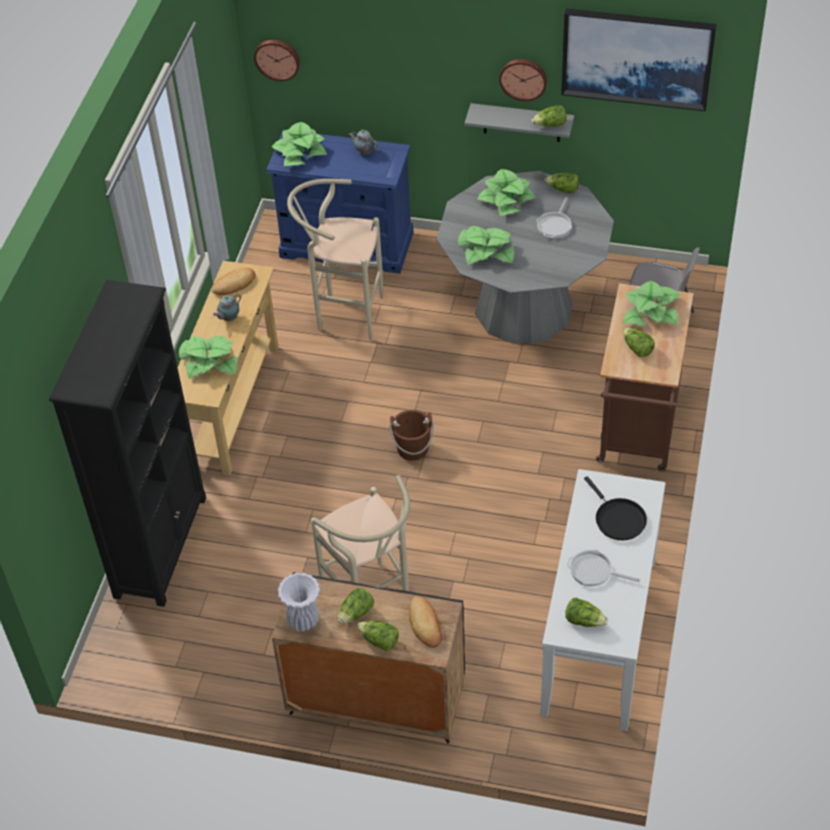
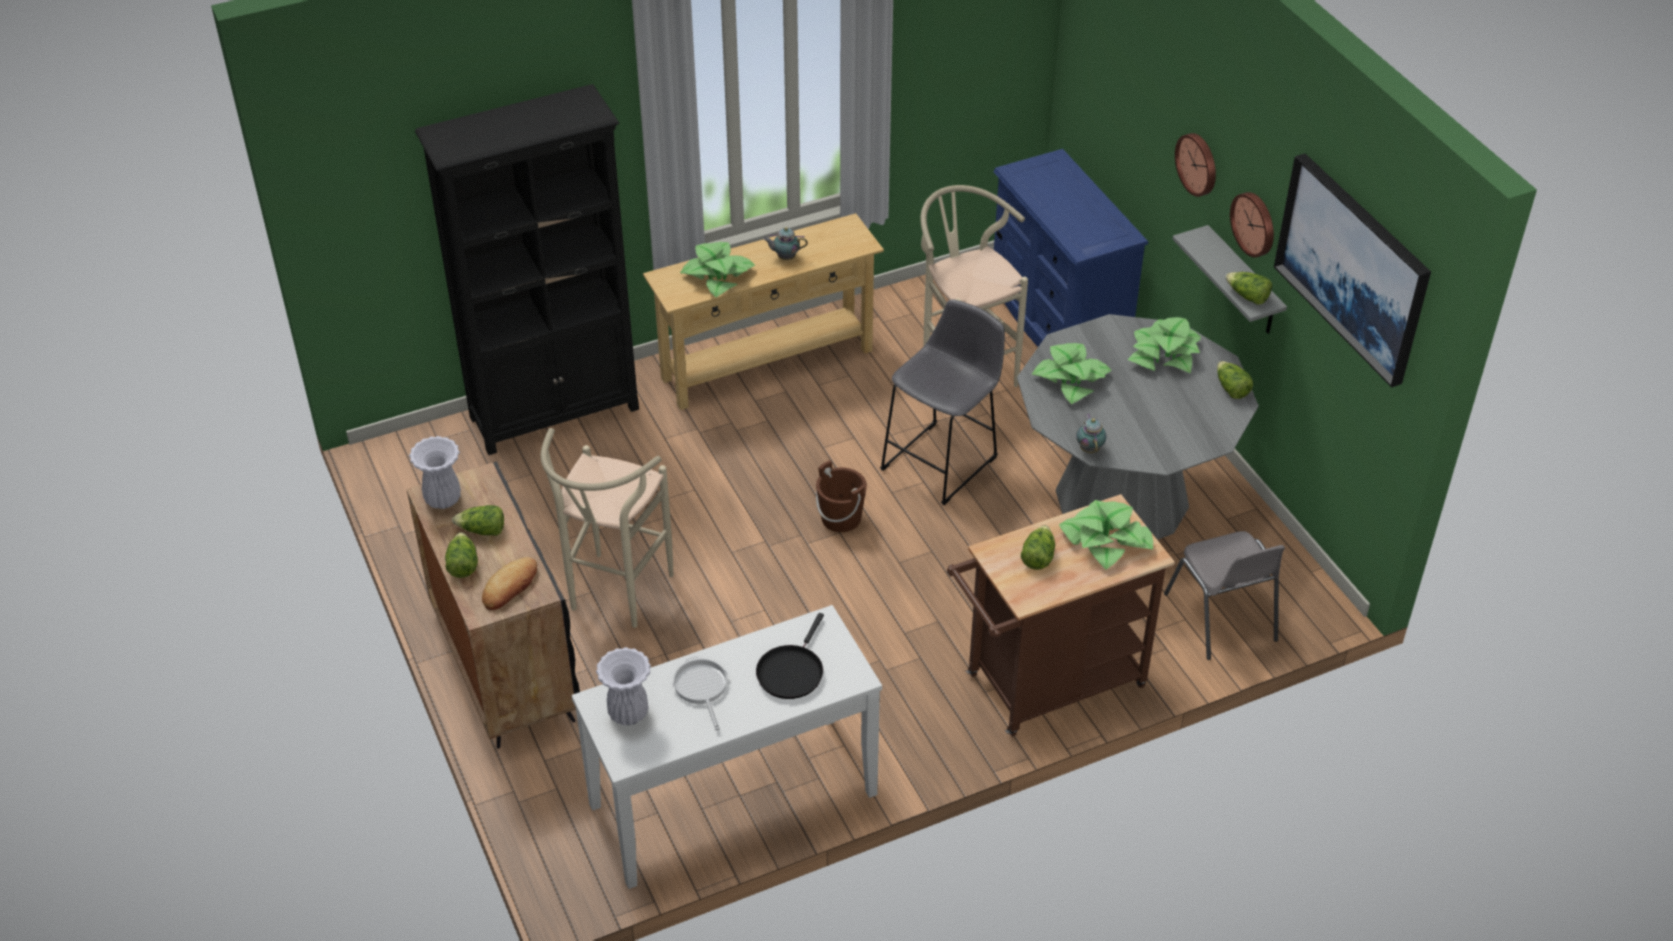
camera: 50 degrees right, 5 degrees down
bread [211,268,256,295] -> none
wall clock [254,40,300,81] -> wall clock moved to [1175,133,1216,197]
potted plant [272,122,327,166] -> none
teapot [348,130,378,155] -> teapot moved to [1076,414,1106,453]
frying pan [537,197,572,238] -> none
lettuce [565,597,608,627] -> white vase [596,647,651,725]
none -> grey stool [880,299,1005,505]

